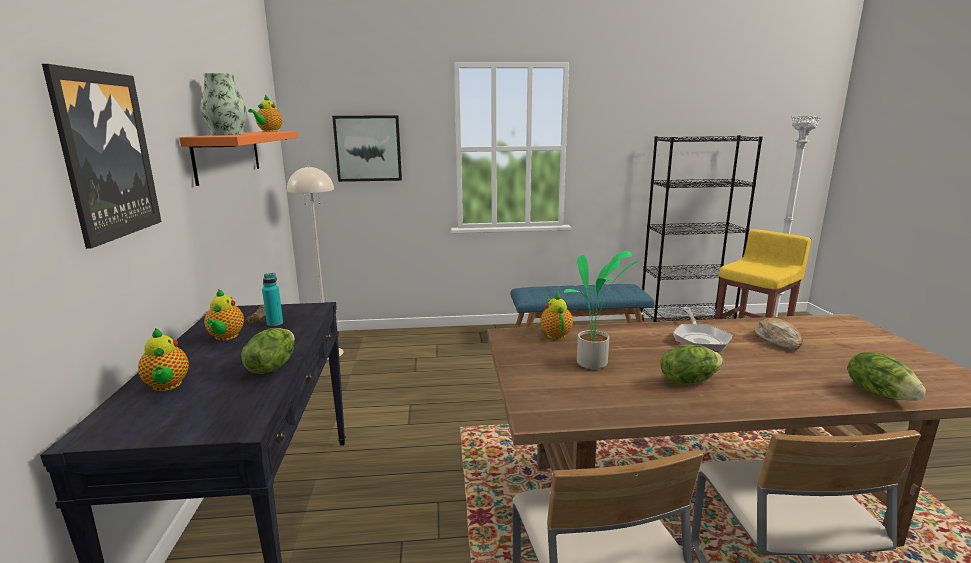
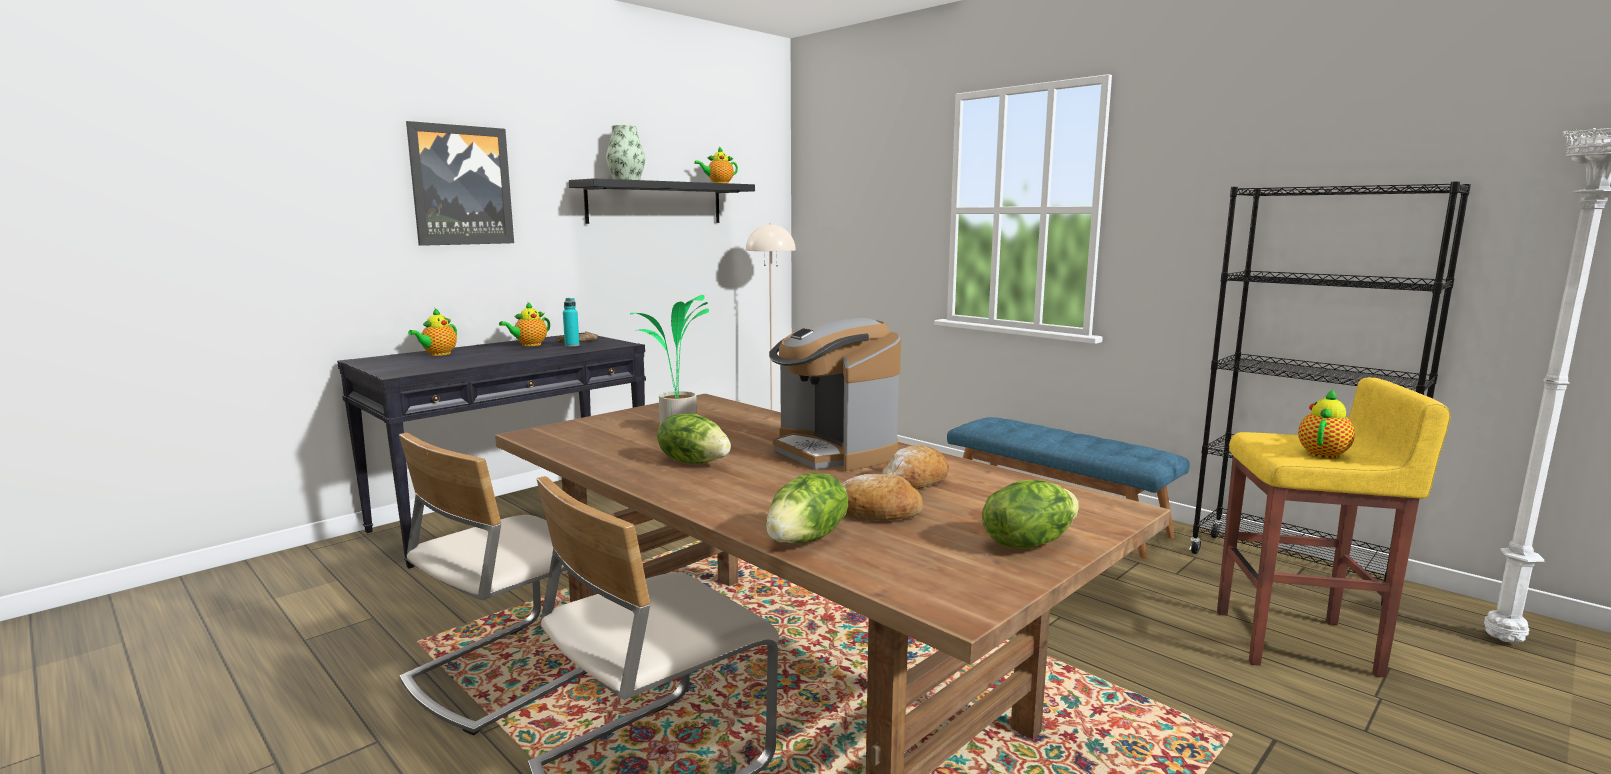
camera: 50 degrees right, 5 degrees down
orange shelf [180,131,298,186] -> black shelf [569,178,755,224]
lettuce [241,328,295,374] -> lettuce moved to [982,480,1079,549]
picture [332,115,402,182] -> none
teapot [540,291,573,339] -> teapot moved to [1298,389,1355,459]
frying pan [673,308,732,351] -> coffee machine [769,318,901,471]
none -> bread [842,474,923,521]

